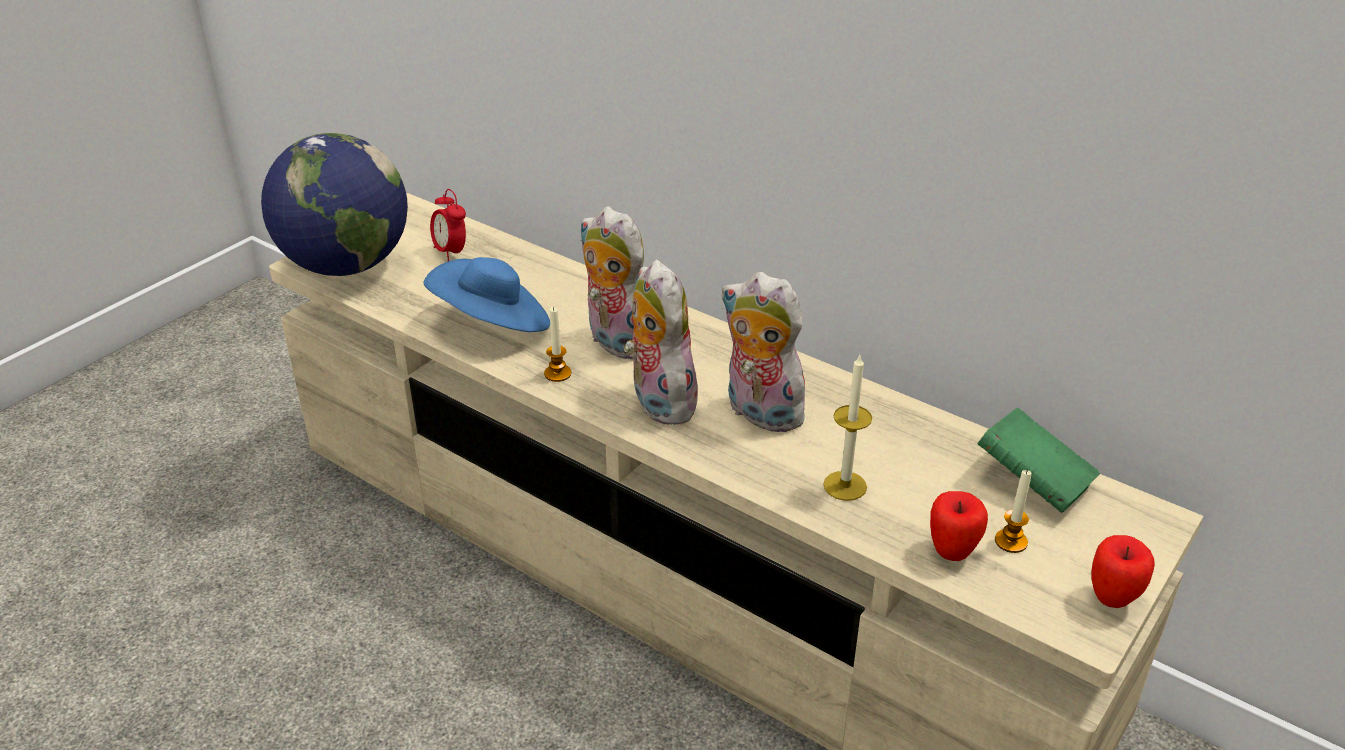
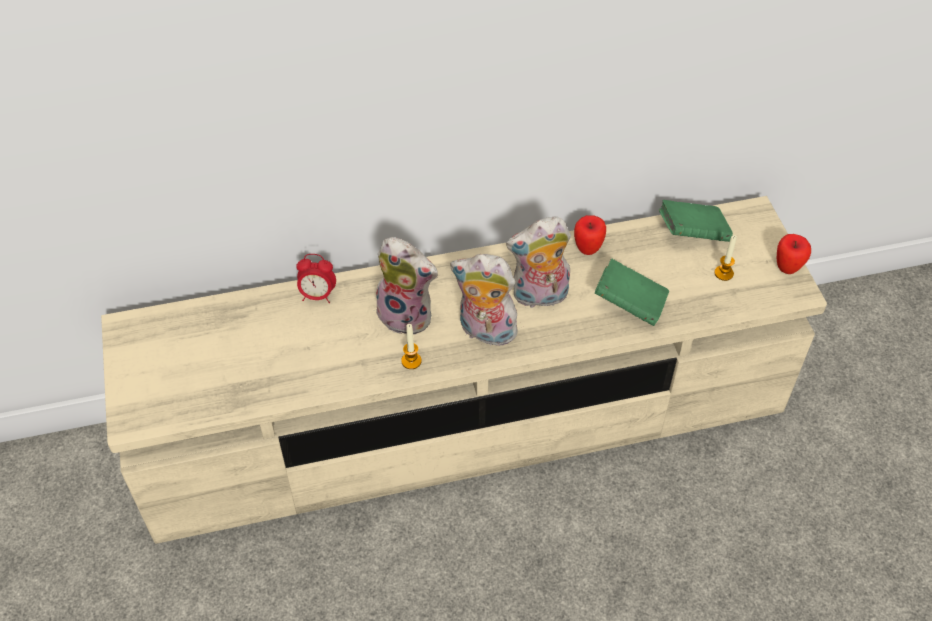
camera: 50 degrees left, 15 degrees up
globe [261,133,408,276] -> none
blue hat [424,257,550,332] -> none
alarm clock [430,189,466,261] -> alarm clock moved to [296,254,336,303]
plush toy [580,206,644,360] -> plush toy turned 150 degrees counterclockwise [376,237,438,335]
candle [823,355,872,501] -> green book [595,259,669,326]
apple [930,491,988,561] -> apple moved to [574,215,606,255]

